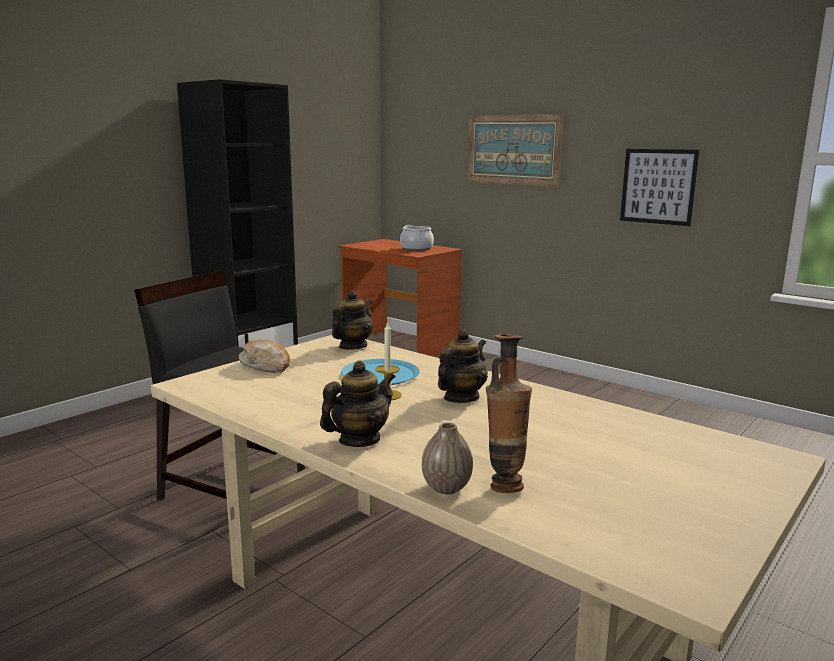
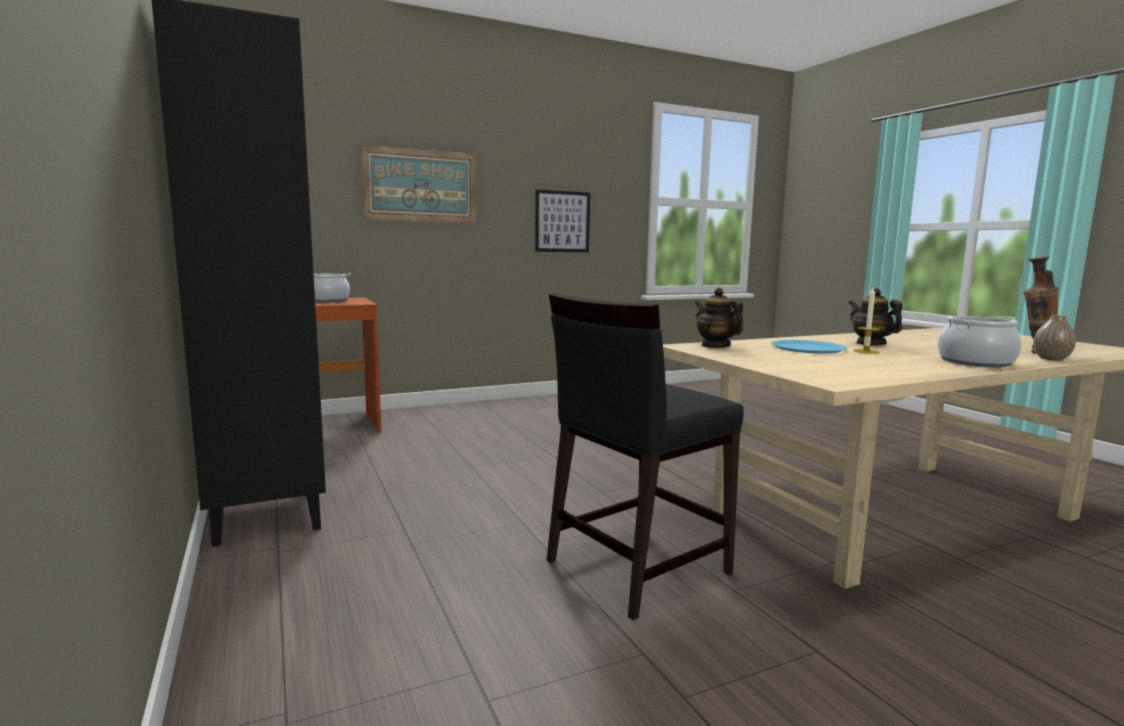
camera: 65 degrees left, 5 degrees down
bread [239,339,290,373] -> none
teapot [320,360,395,447] -> cooking pot [937,316,1022,367]

